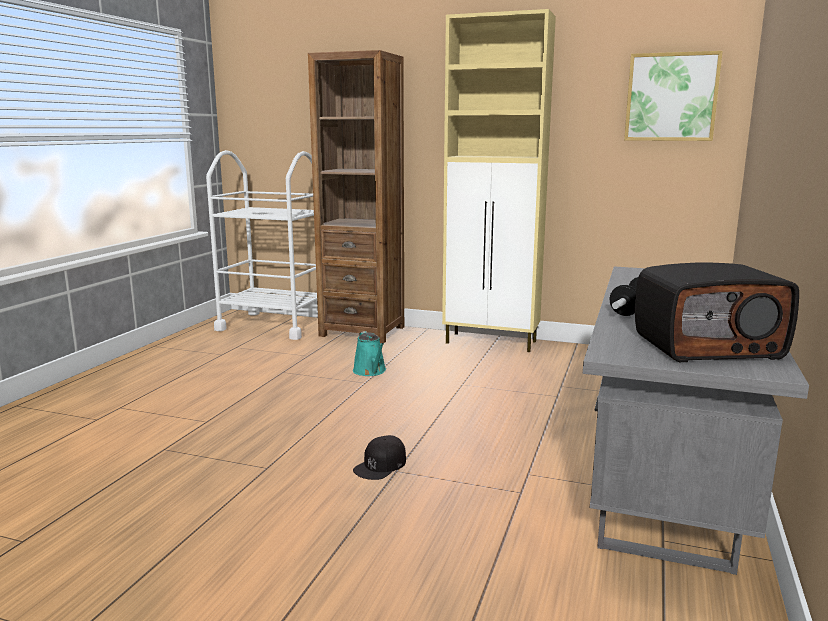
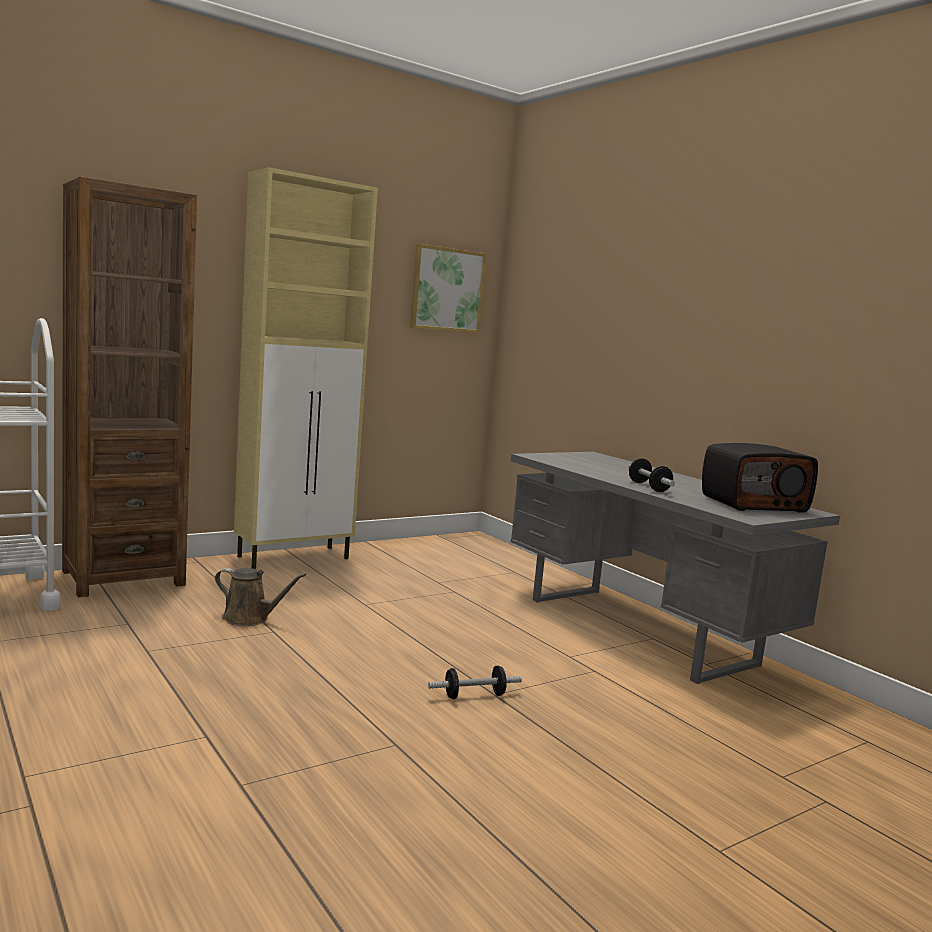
camera: 55 degrees left, 5 degrees down
turquoise watering can [353,331,386,376] -> brown watering can [215,568,306,626]
black cap [353,435,406,480] -> dumbbell [428,665,522,699]
radio [635,263,799,362] -> radio turned 45 degrees clockwise [702,443,818,513]

